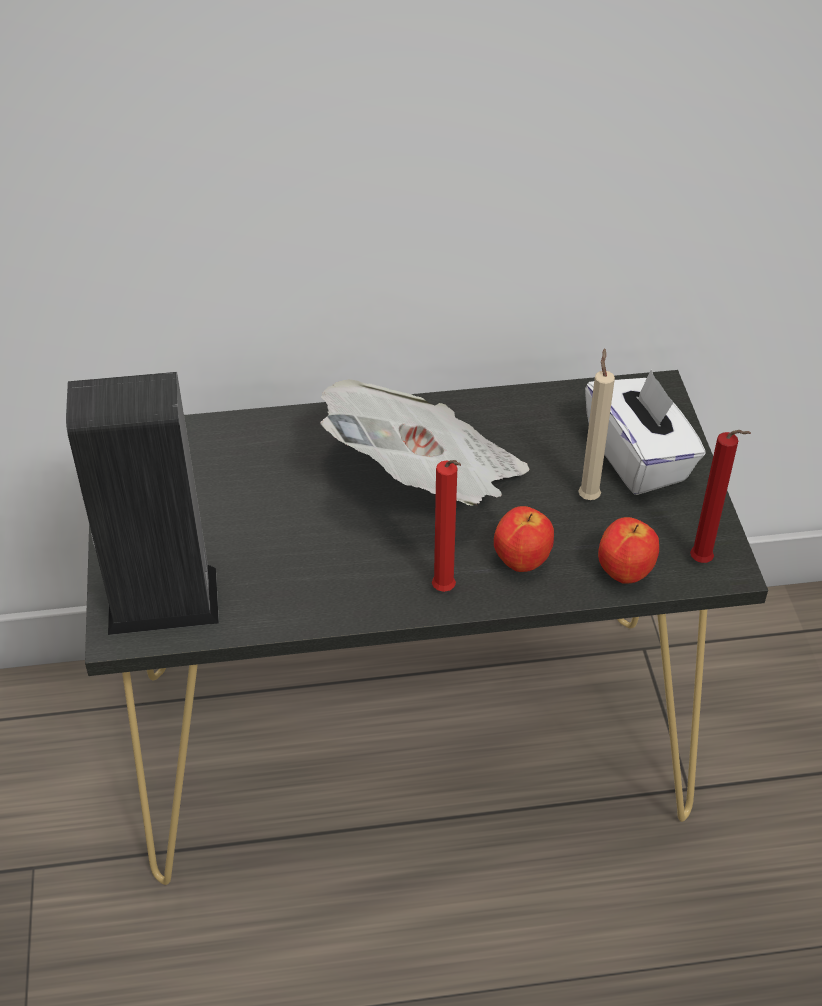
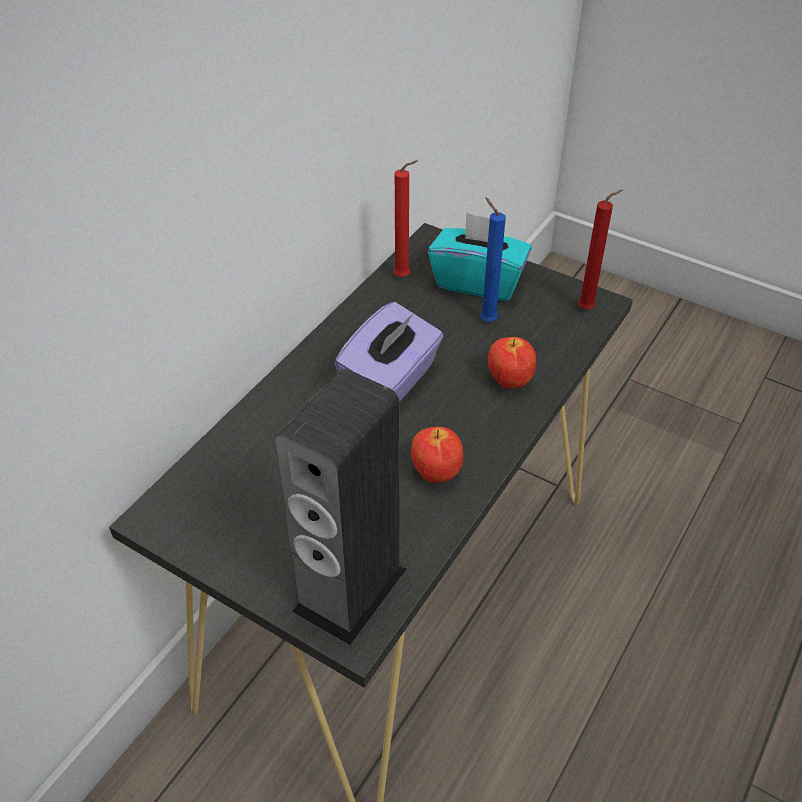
camera: 50 degrees left, 0 degrees up
newspaper [320,379,530,506] -> purple tissue box [335,302,443,403]
red candle [432,460,461,592] -> red candle moved to [394,160,417,277]
beige candle [578,348,615,500] -> blue candle [480,197,506,322]
white tissue box [585,369,706,495] -> turquoise tissue box [428,213,532,301]
apple [598,517,659,584] -> apple moved to [411,427,463,483]

